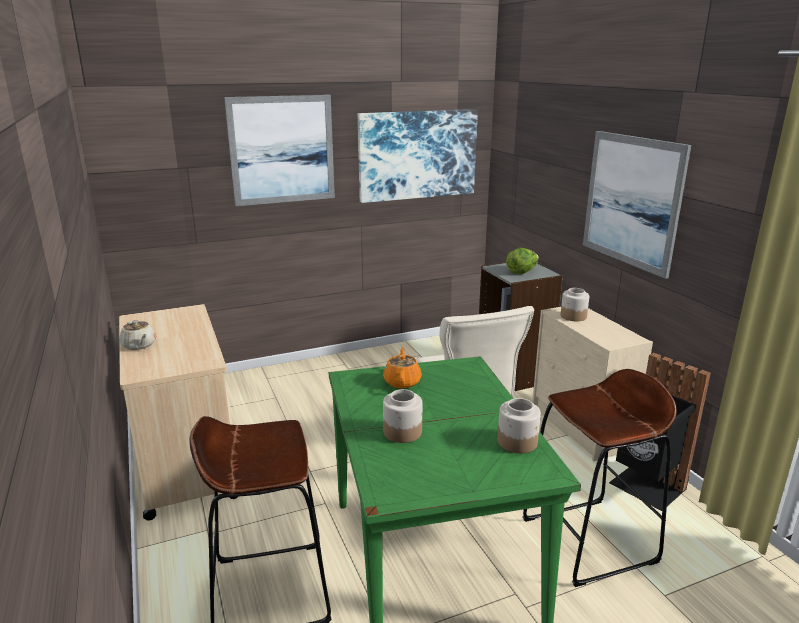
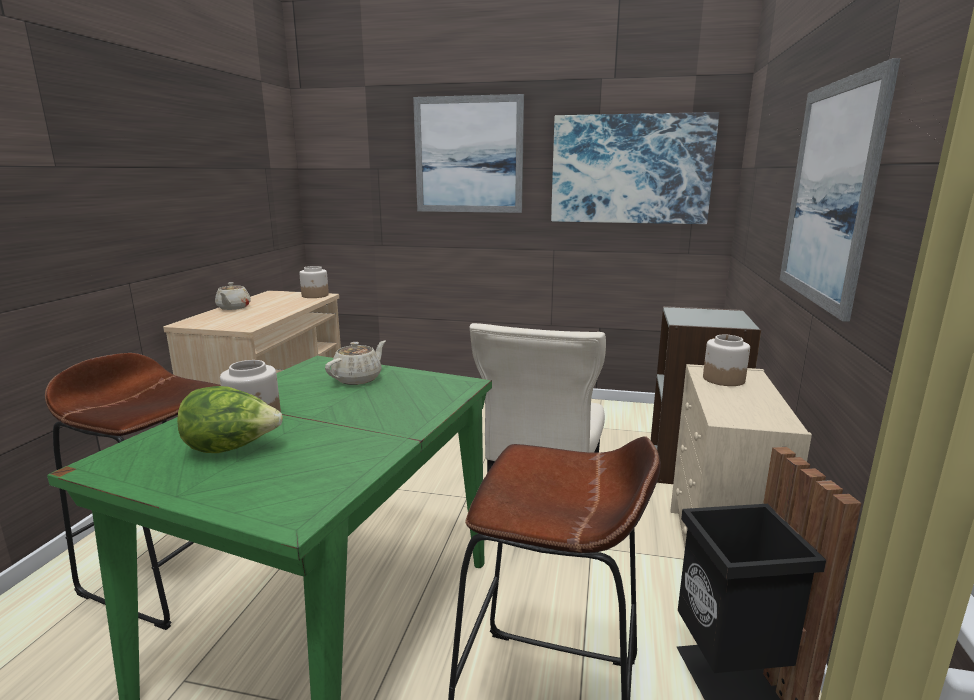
camera: 35 degrees right, 5 degrees down
orange teapot [383,347,422,389] -> beige teapot [325,341,386,385]
jar [498,398,541,453] -> jar moved to [299,266,329,298]
lettuce [506,248,539,274] -> lettuce moved to [177,386,283,453]

